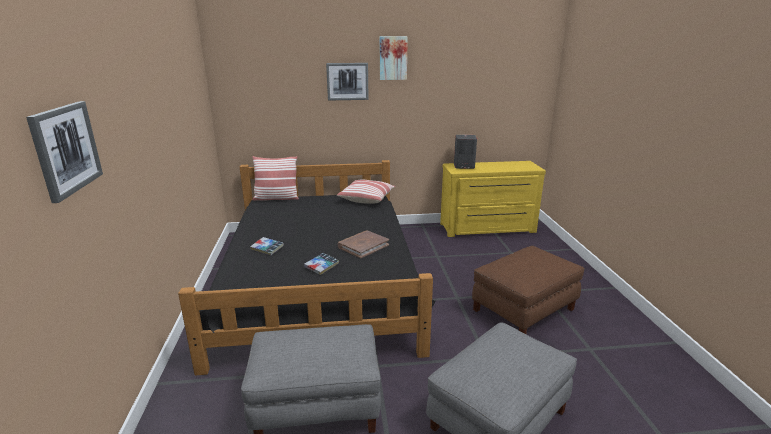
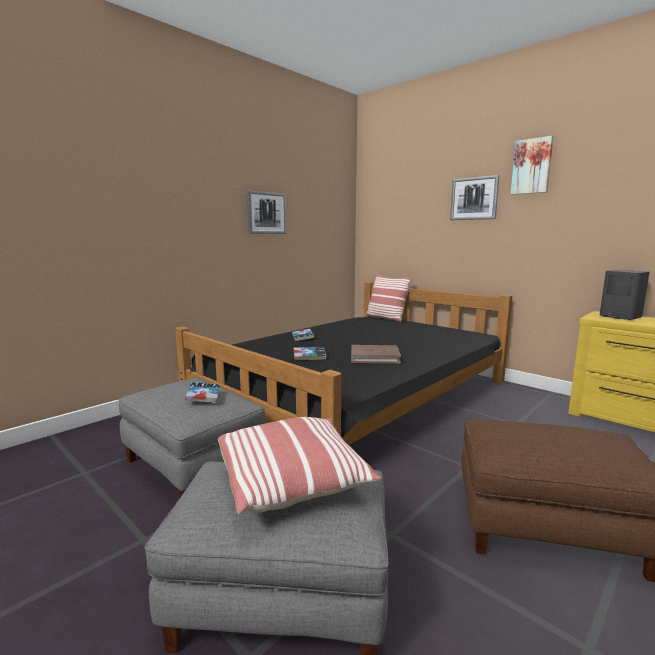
camera: 50 degrees right, 10 degrees down
picture [26,101,103,203] -> picture moved to [247,190,286,234]
pillow [337,180,395,204] -> pillow moved to [218,417,382,514]
none -> book [185,382,220,403]

